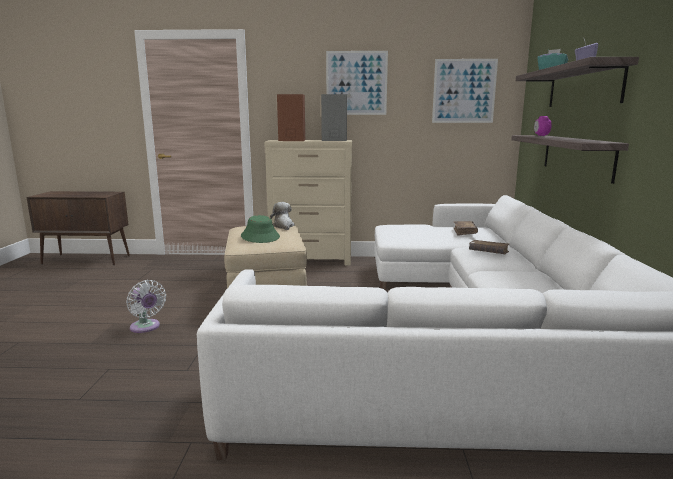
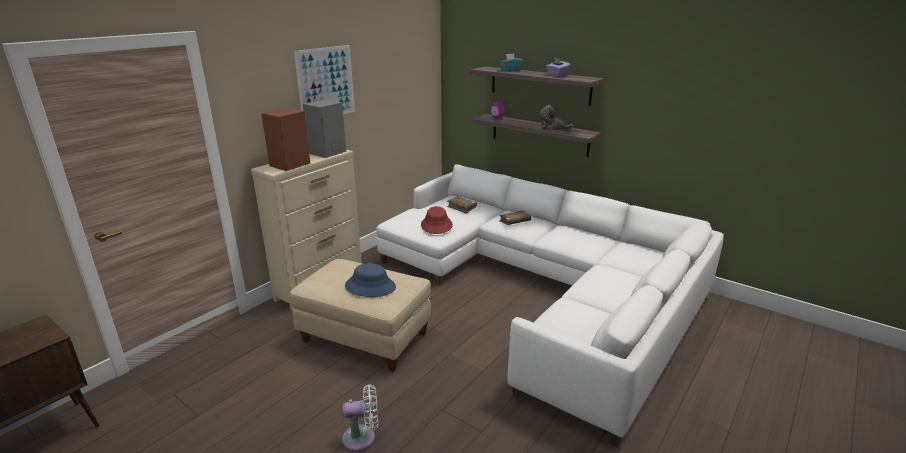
camera: 55 degrees left, 10 degrees up
green hat [241,215,280,243] -> blue hat [345,263,396,297]
plush toy [270,202,294,230] -> plush toy moved to [540,105,573,130]
picture [432,59,498,123] -> none
none -> red hat [421,206,453,234]

